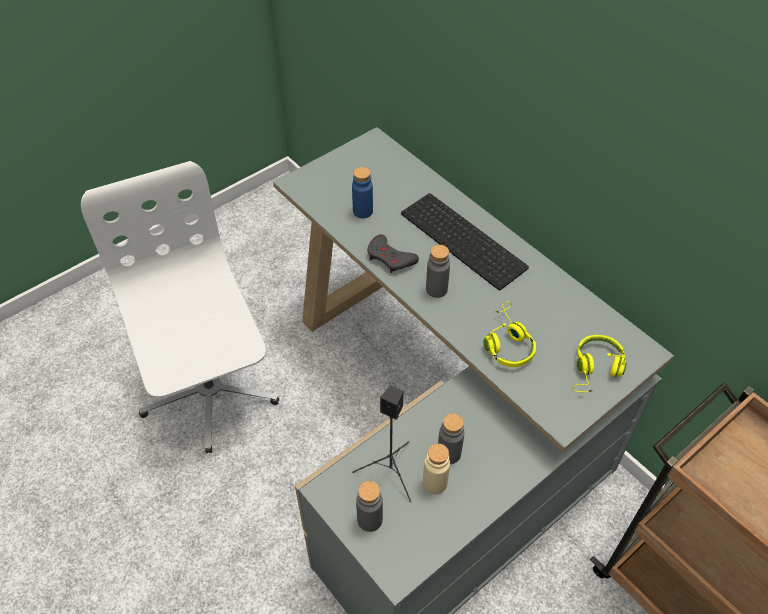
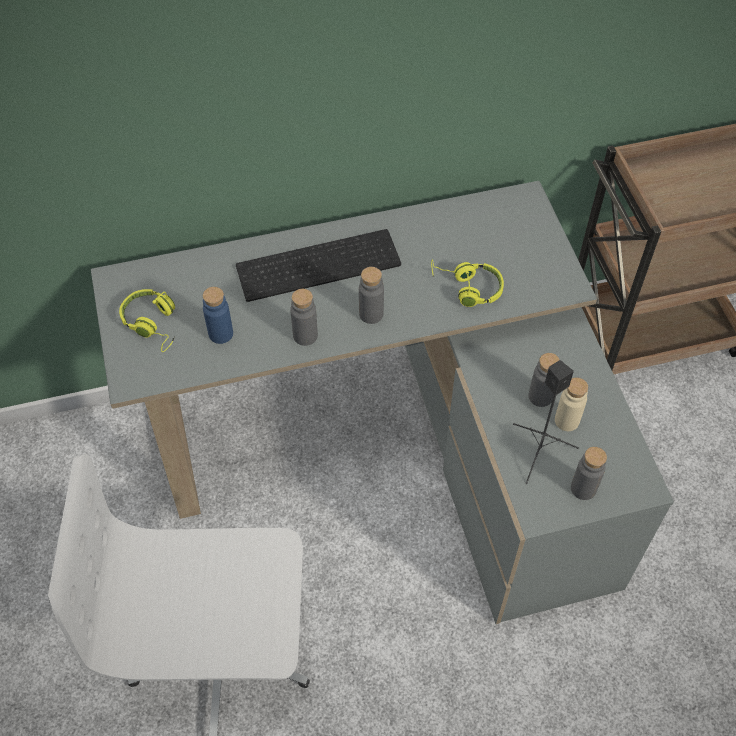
camera: 65 degrees left, 5 degrees up
grey game controller [367,234,419,273] -> grey bottle [290,289,318,346]
yellow headphones [572,335,626,392] -> yellow headphones moved to [119,289,175,352]

